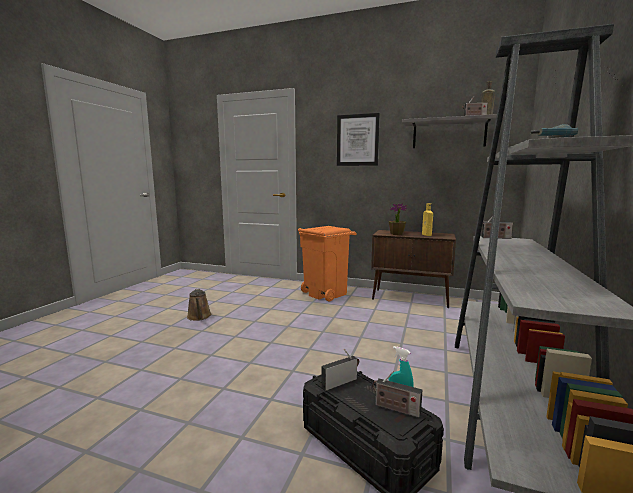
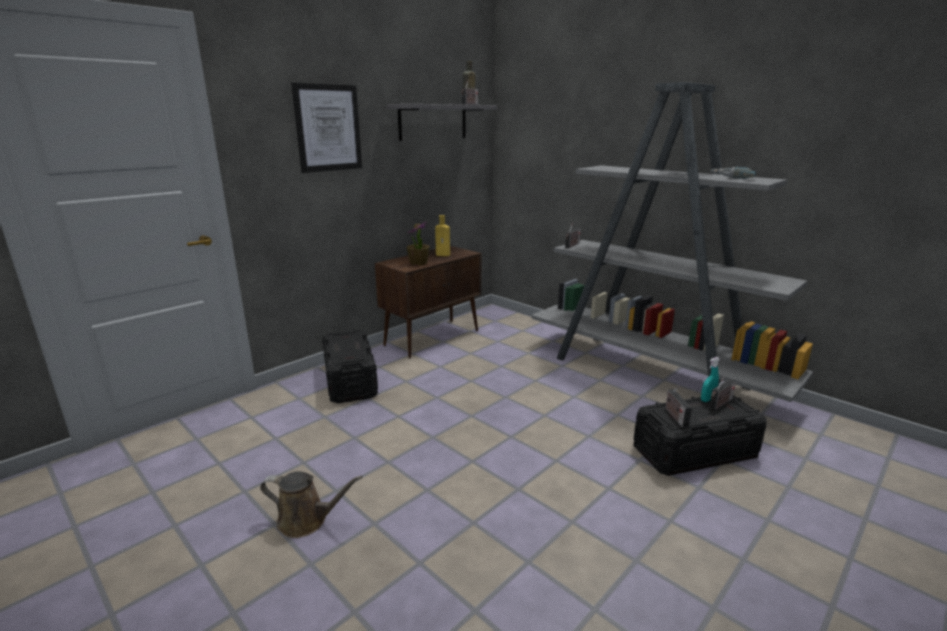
camera: 65 degrees left, 10 degrees up
orange trash can [298,226,357,301] -> black storage box [322,329,378,403]

